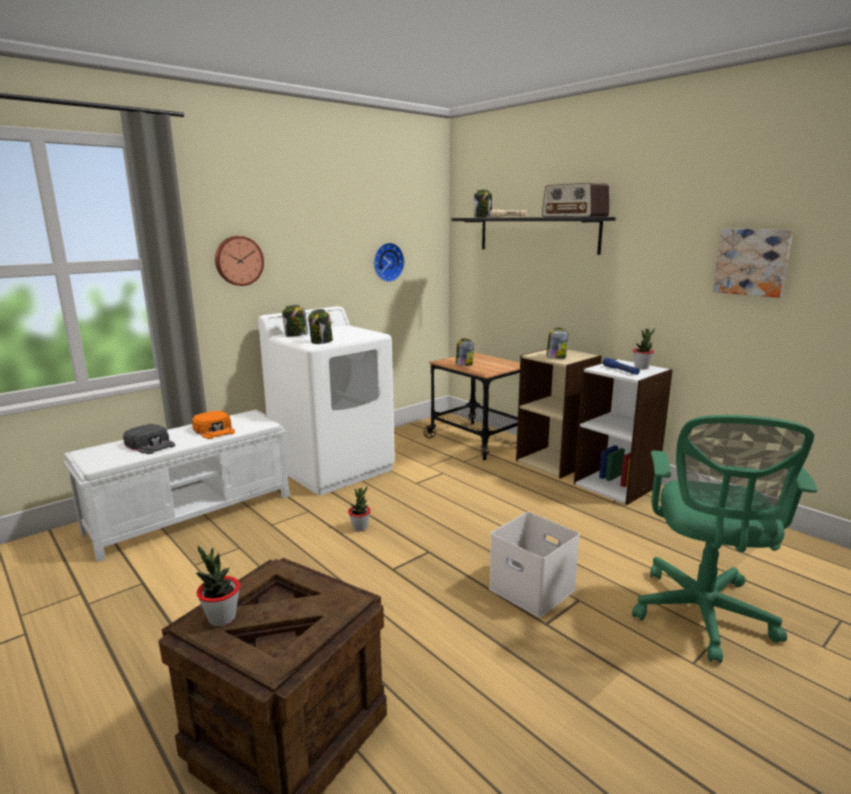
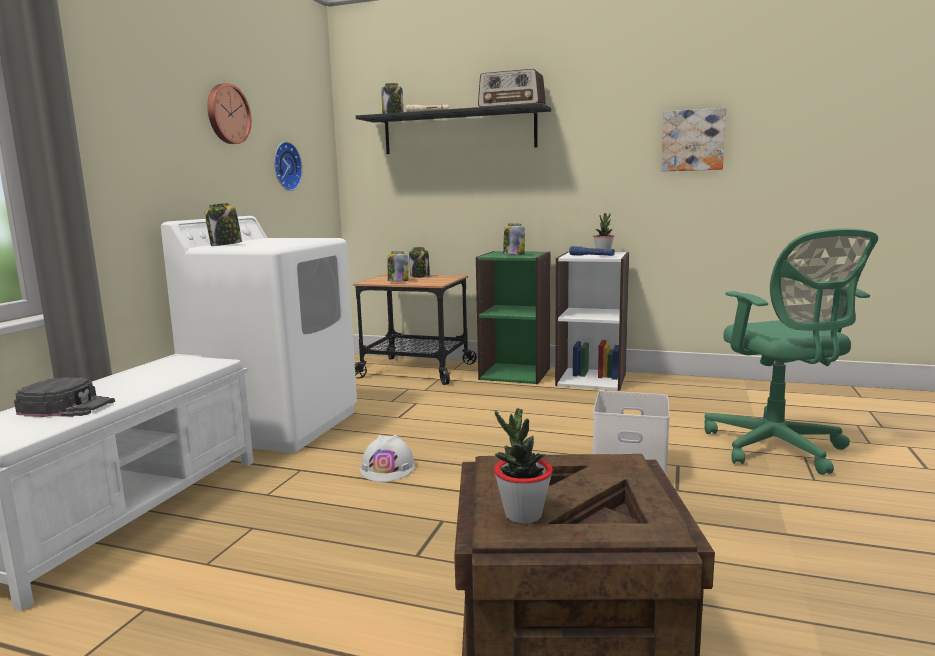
camera: 30 degrees left, 5 degrees down
orange cap [192,411,235,439] -> none
wall clock [215,236,264,286] -> wall clock moved to [207,83,252,144]
jar [308,309,333,344] -> jar moved to [409,247,430,278]
potted plant [348,486,371,531] -> white hard hat [360,435,415,482]
beige bookcase [516,349,602,479] -> green bookcase [476,251,551,384]

